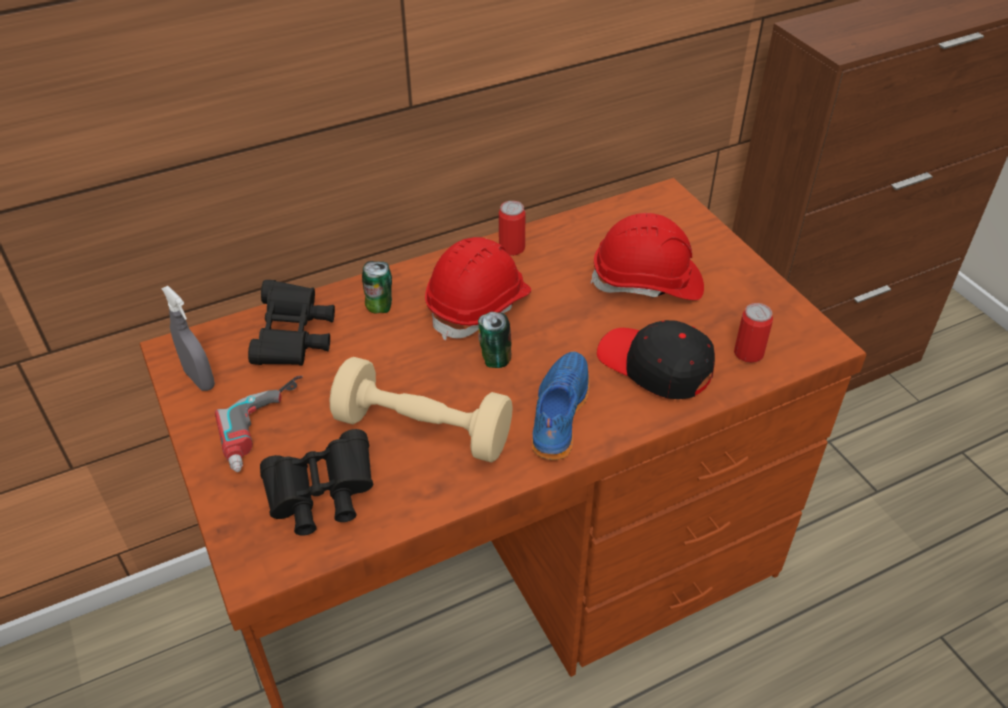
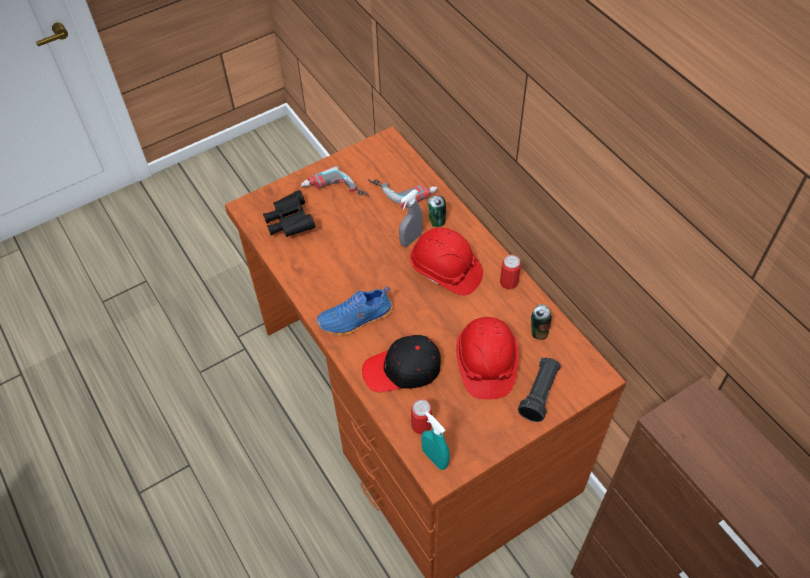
camera: 85 degrees right, 10 degrees up
grey spray bottle [161,286,215,391] -> grey spray bottle moved to [399,190,423,247]
black binoculars [248,280,335,366] -> power drill [368,179,438,209]
beige dumbbell [329,357,513,463] -> none
can [478,312,512,368] -> can moved to [531,304,552,340]
blue shoe [532,351,589,460] -> blue shoe turned 150 degrees clockwise [316,287,392,336]
black cap [597,320,715,399] -> black cap turned 135 degrees counterclockwise [362,335,441,392]
none -> turquoise spray bottle [421,411,450,470]
none -> black flashlight [518,358,560,422]

